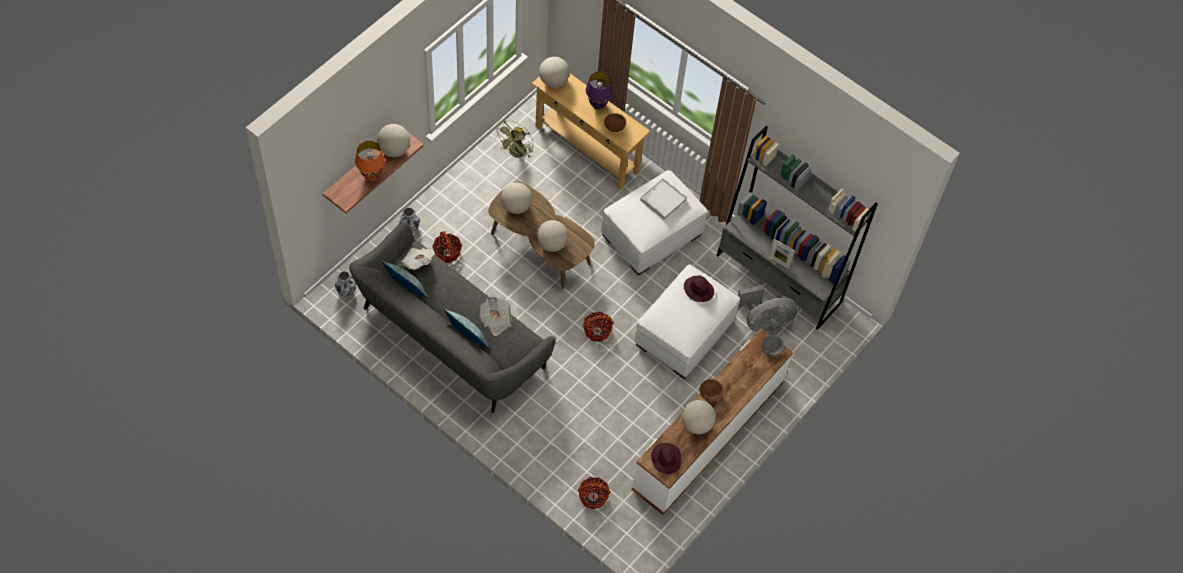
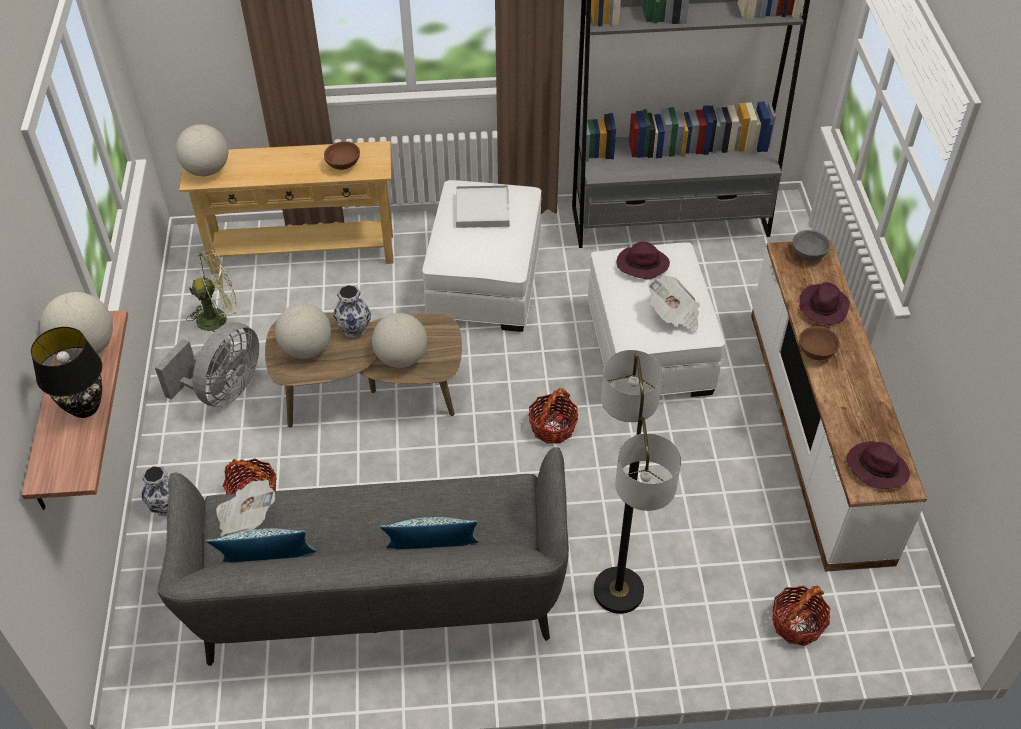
camera: 40 degrees left, 10 degrees down
vase [335,271,357,298] -> vase moved to [333,285,371,338]
orange table lamp [355,141,385,181] -> black table lamp [31,327,102,418]
newspaper [480,295,512,336] -> newspaper moved to [649,276,700,330]
green fan [496,121,533,158] -> green fan turned 90 degrees counterclockwise [186,249,237,332]
purple table lamp [586,72,613,110] -> none
globe [682,400,716,434] -> none
grey fan [738,285,798,332] -> grey fan moved to [155,322,259,407]
picture frame [768,239,795,269] -> none
none -> floor lamp [594,350,681,614]
none -> purple hat [799,282,850,325]

